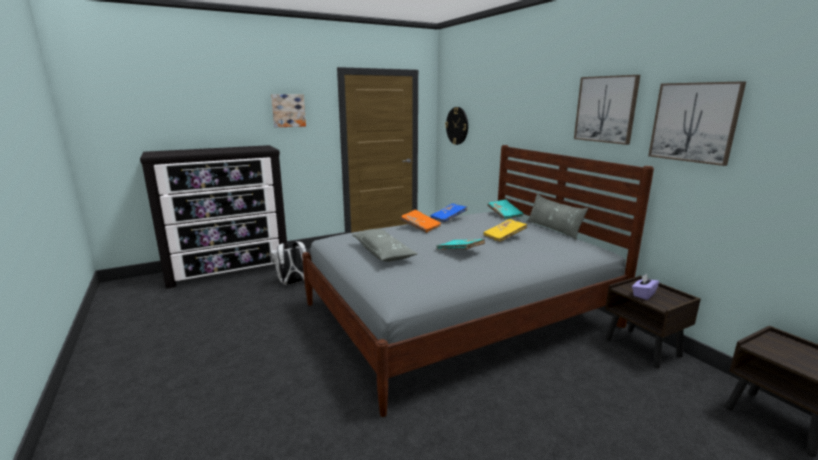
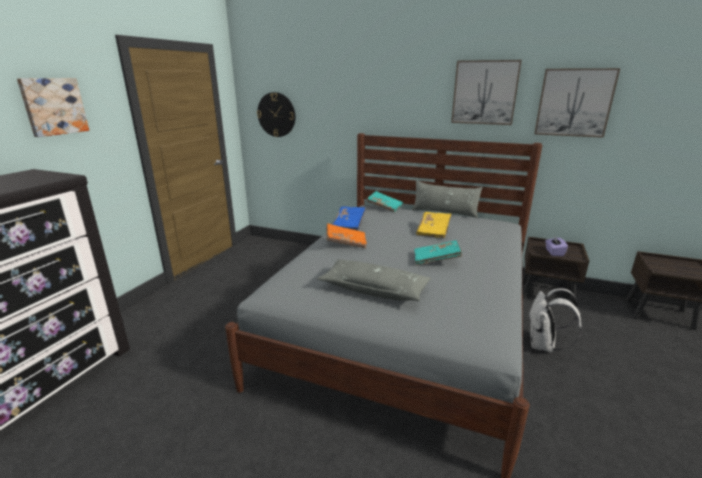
camera: 40 degrees left, 5 degrees up
white backpack [270,241,307,285] -> white backpack moved to [528,288,582,353]

